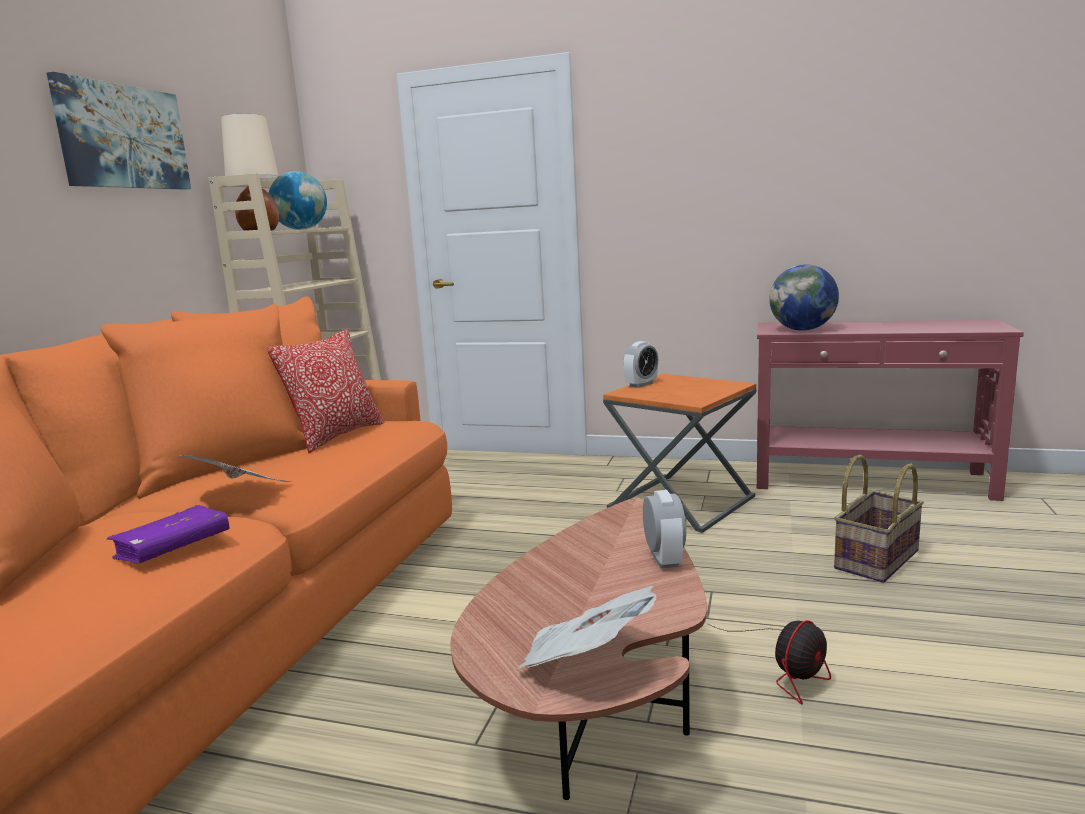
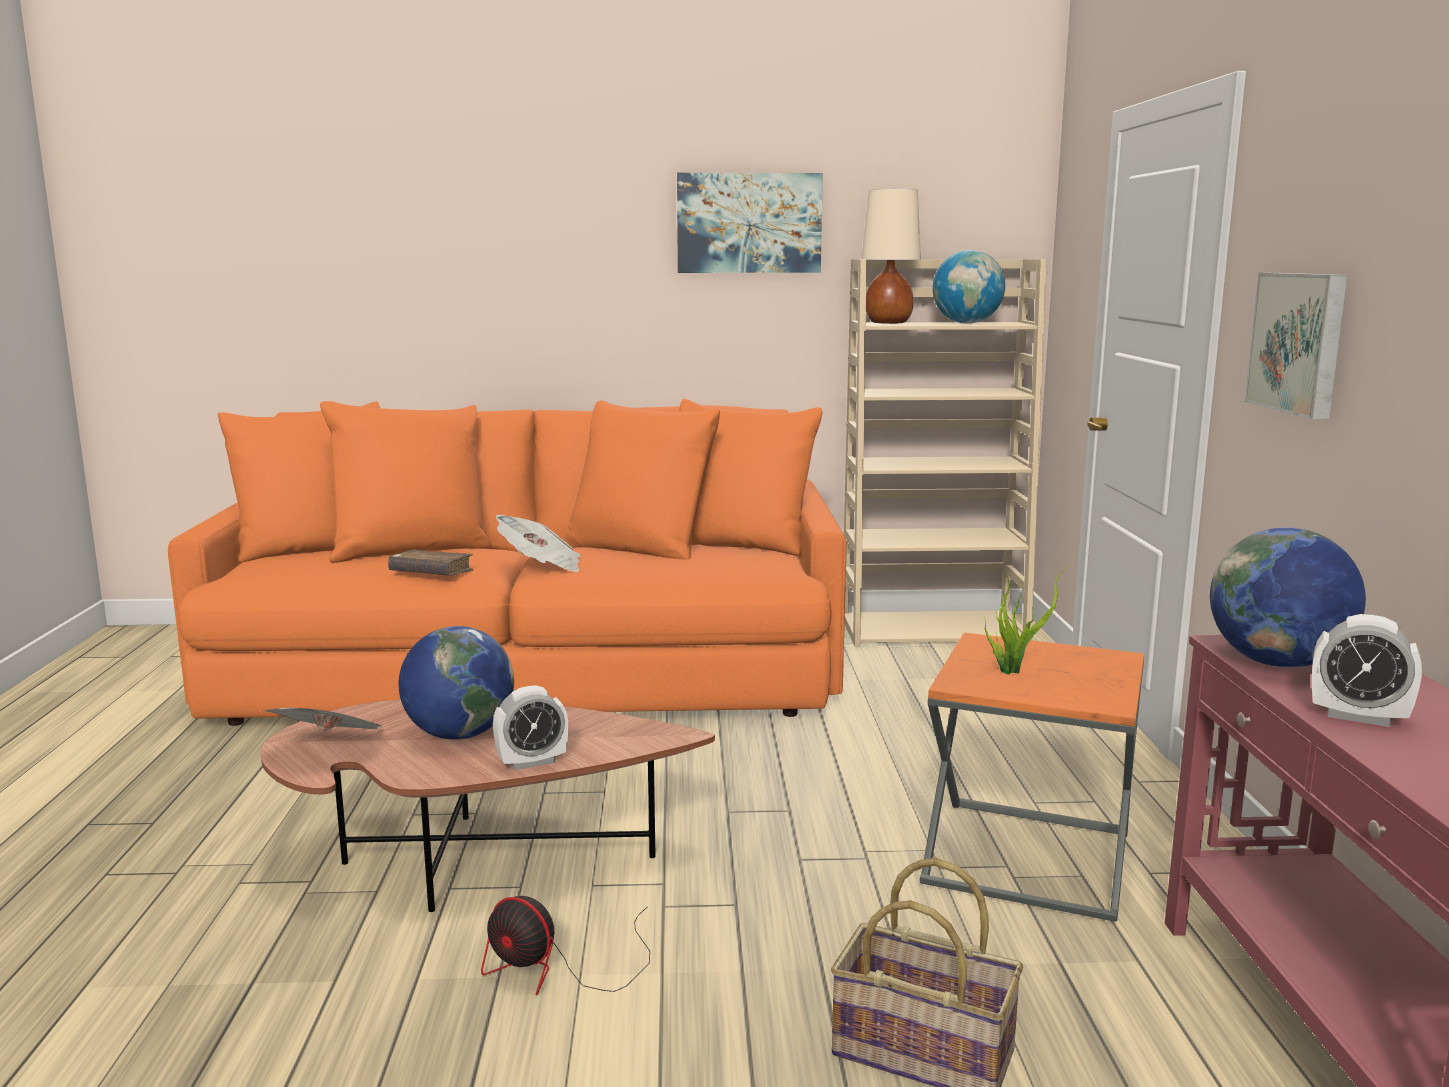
camera: 70 degrees right, 0 degrees up
purple book [107,505,230,564] -> brown book [388,549,474,576]
pillow [267,330,385,453] -> none
alarm clock [623,341,658,388] -> alarm clock moved to [1312,614,1422,727]
none -> globe [398,626,514,740]
none -> potted plant [984,565,1069,675]
none -> picture [1244,273,1348,419]

